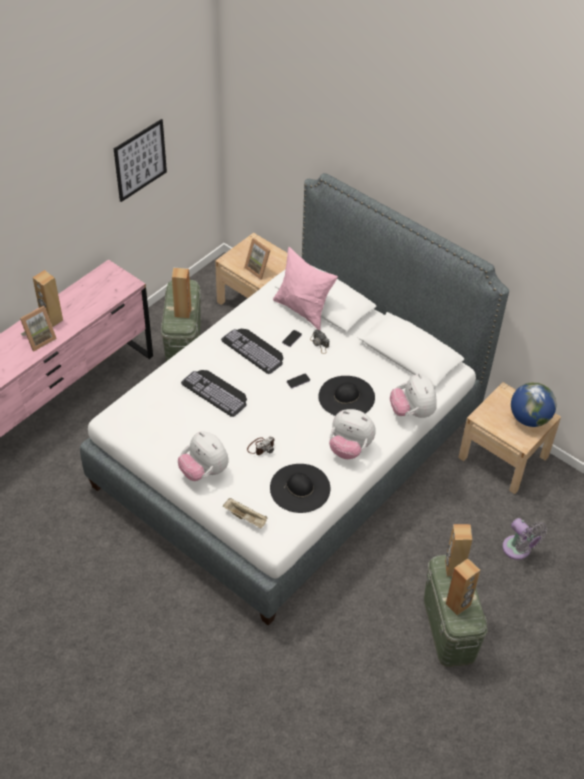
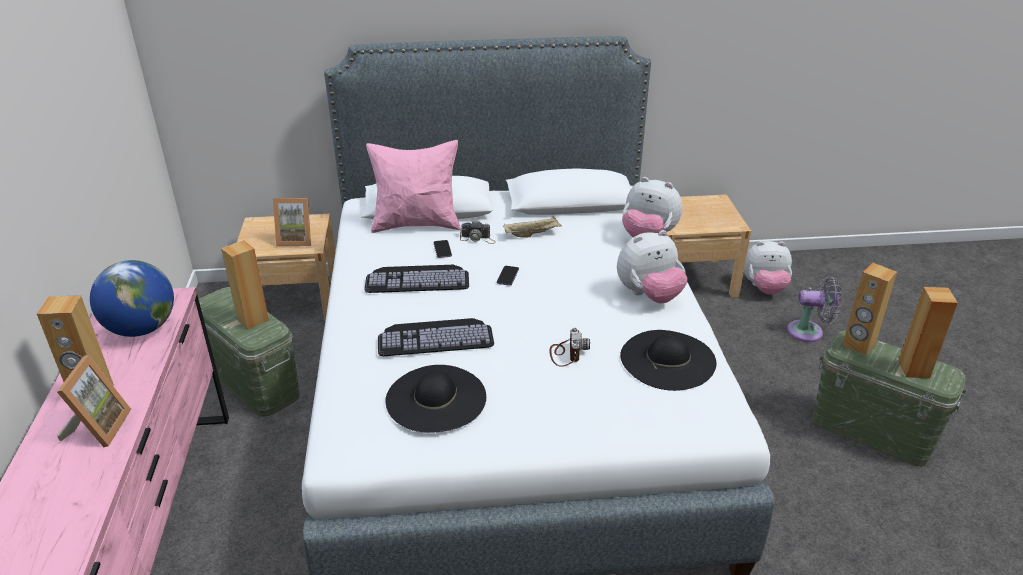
camera: 45 degrees left, 15 degrees down
picture [114,119,167,202] -> none
plush toy [178,431,229,481] -> plush toy moved to [744,241,792,295]
beige tray [223,498,267,528] -> beige tray moved to [503,216,562,238]
black hat [318,376,375,416] -> black hat moved to [385,365,486,433]
globe [511,382,556,427] -> globe moved to [90,260,174,337]

